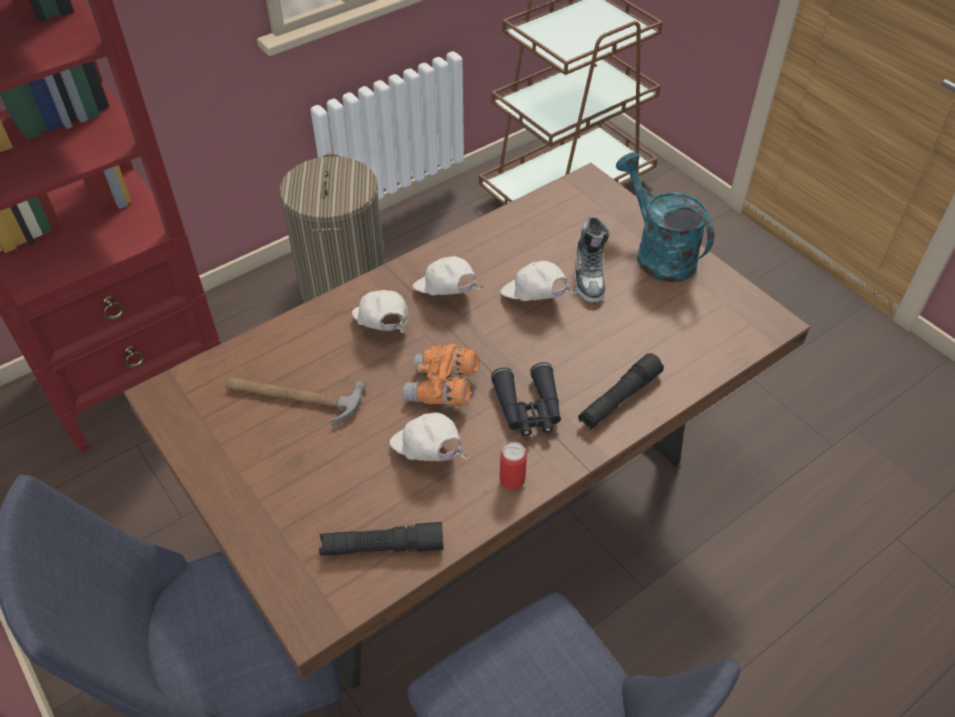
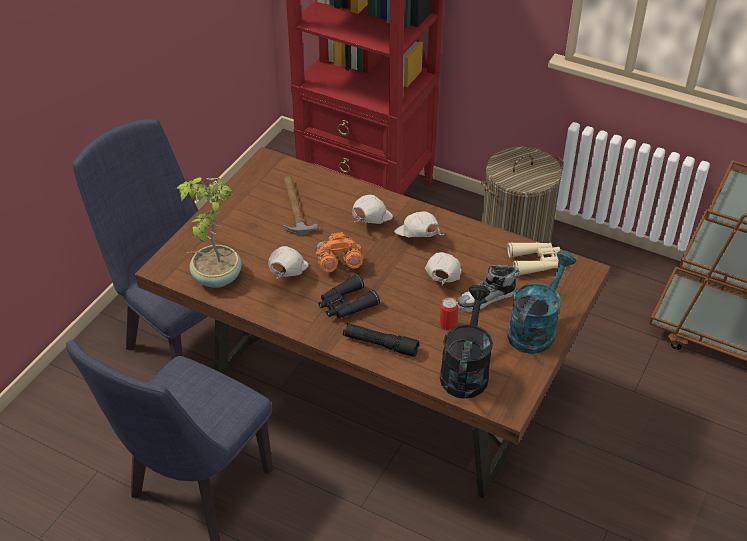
camera: 65 degrees right, 5 degrees down
black flashlight [319,522,444,555] -> potted plant [176,178,242,288]
white cap [412,256,484,295] -> white cap turned 60 degrees counterclockwise [394,211,444,238]
can [500,442,527,490] -> can moved to [440,298,458,331]
none -> black watering can [440,285,493,399]
none -> beige binoculars [507,242,560,276]

